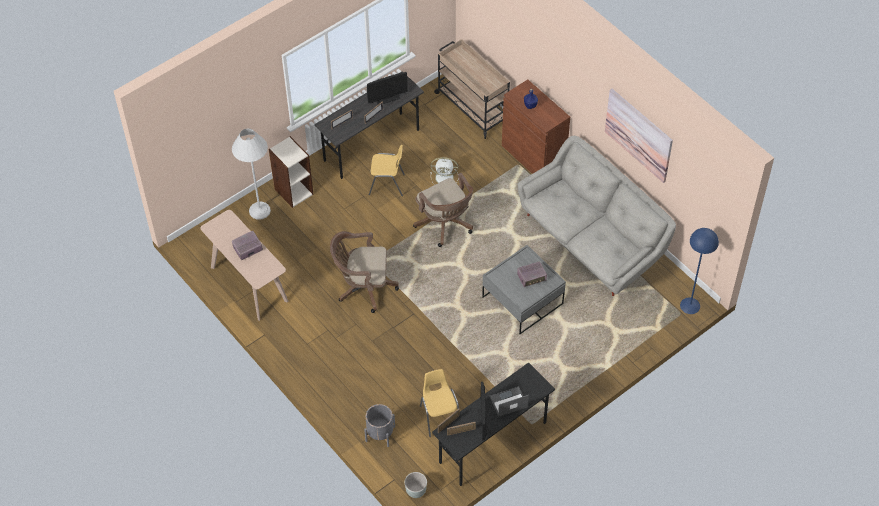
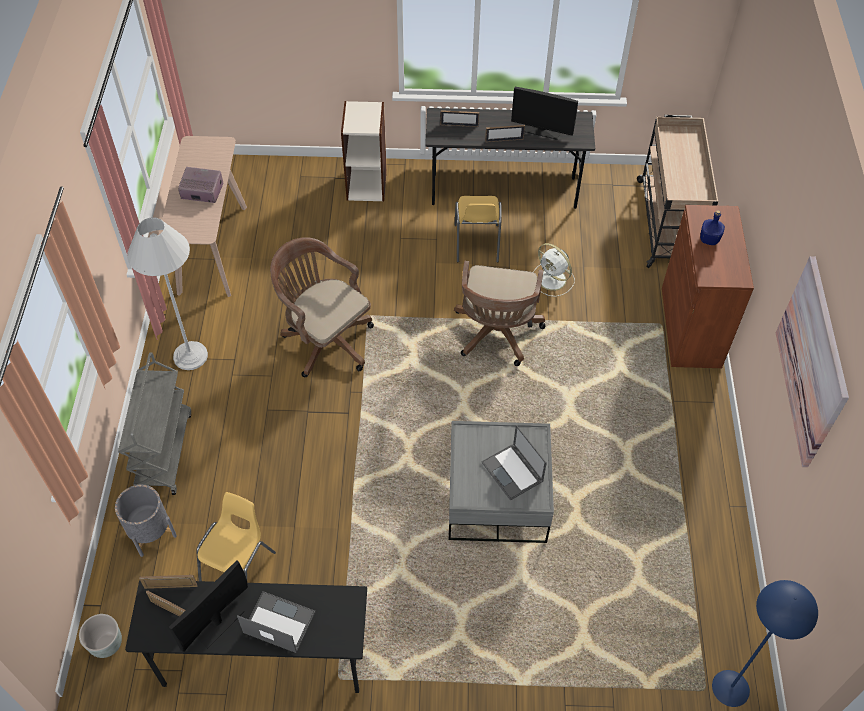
camera: 40 degrees right, 0 degrees up
white floor lamp [232,129,271,220] -> white floor lamp moved to [127,217,208,370]
yellow chair [369,145,405,196] -> yellow chair turned 45 degrees clockwise [454,196,502,263]
radio [517,261,547,288] -> laptop [482,425,547,501]
grey sofa [518,136,676,296] -> none
none -> grey cart [118,352,191,495]

